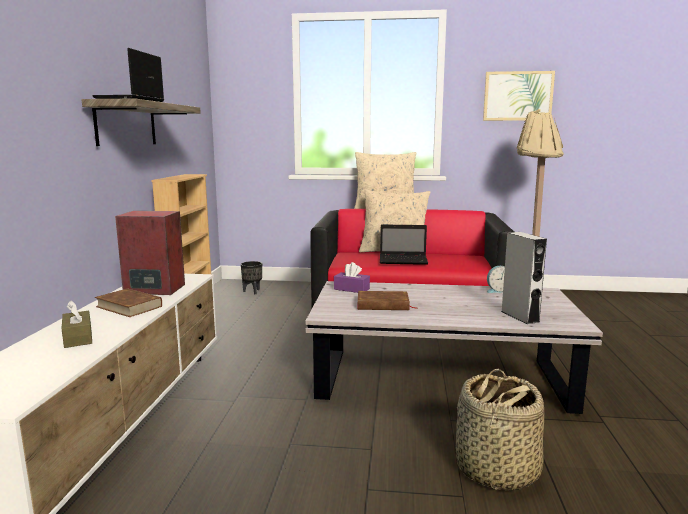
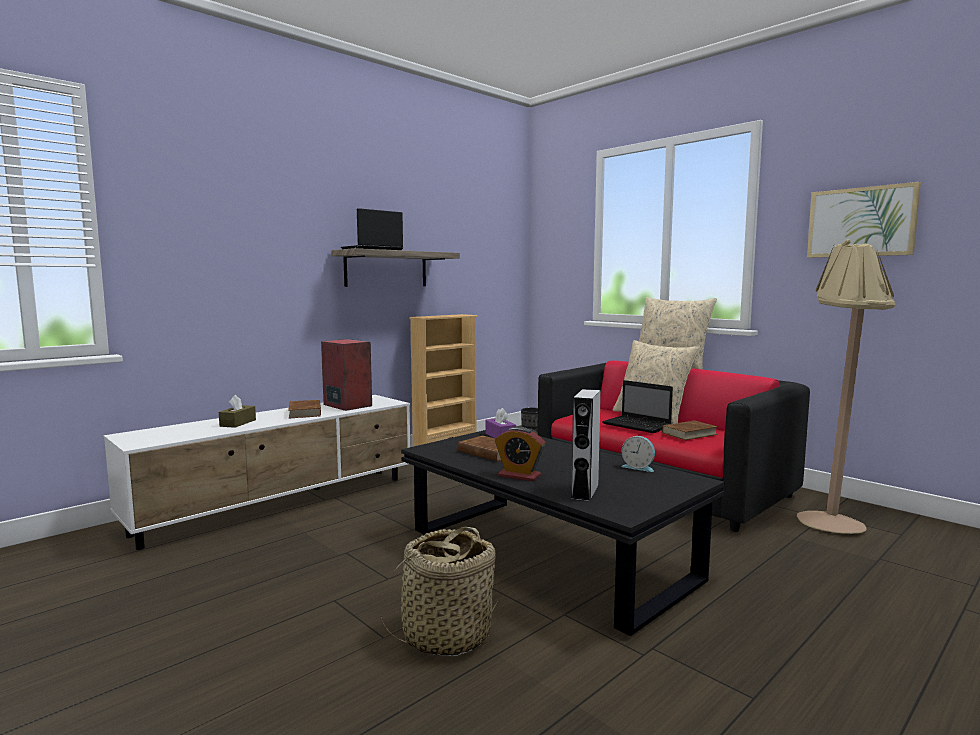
camera: 40 degrees right, 5 degrees down
white coffee table [305,281,603,414] -> black coffee table [401,430,725,636]
none -> alarm clock [495,427,545,481]
none -> brown book [662,421,718,440]

